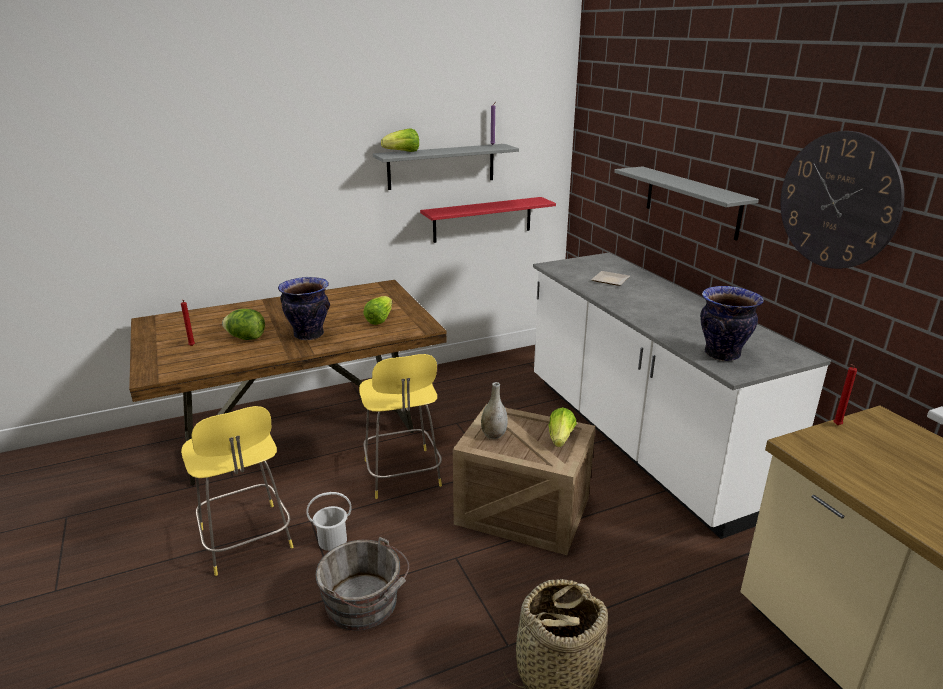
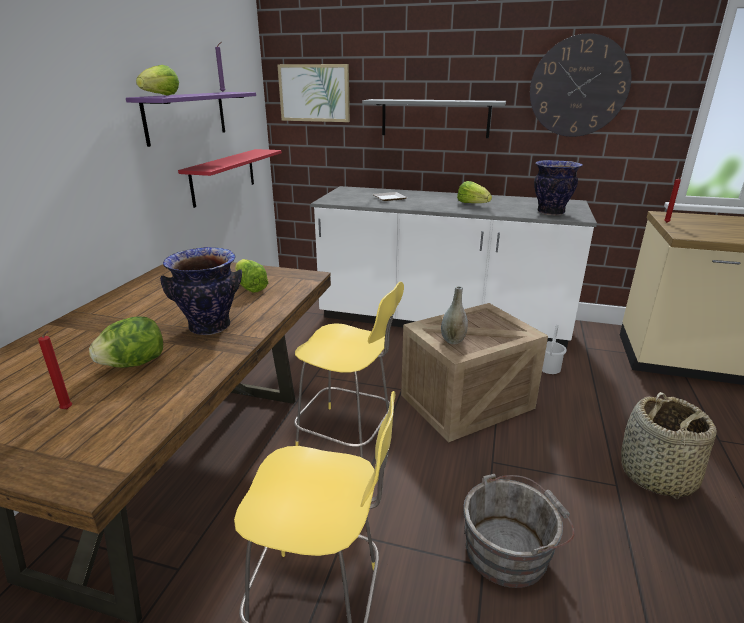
camera: 50 degrees left, 0 degrees up
white bucket [306,492,352,551] -> white bucket moved to [542,325,567,374]
grey shelf [373,144,519,190] -> purple shelf [126,92,256,147]
lettuce [549,407,577,447] -> lettuce moved to [457,181,492,203]
none -> picture [277,64,350,122]

